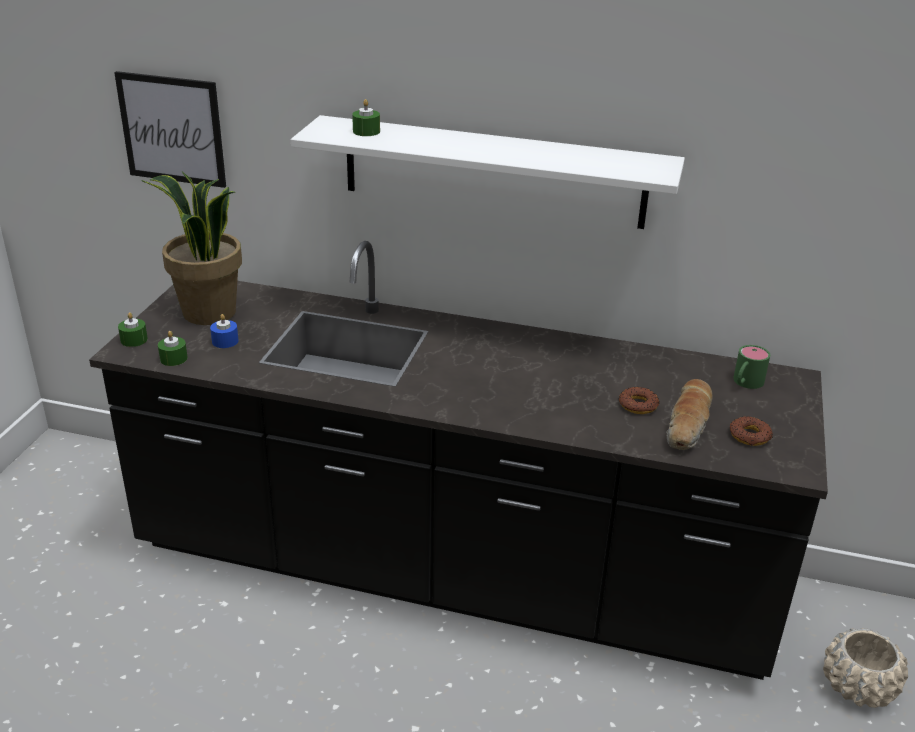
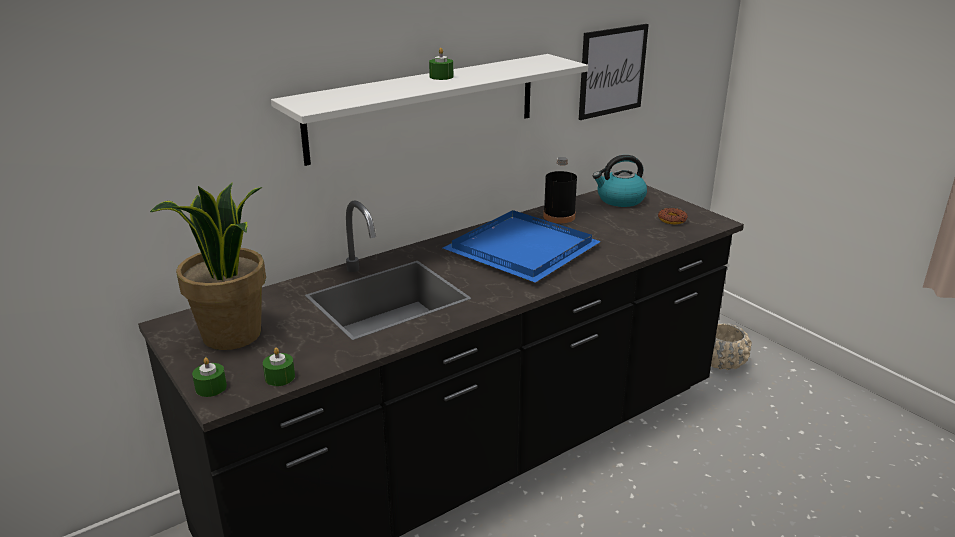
camera: 50 degrees left, 5 degrees down
picture [114,71,226,188] -> picture moved to [579,24,649,120]
blue candle [210,314,239,348] -> none
green candle [352,99,380,136] -> green candle moved to [429,48,453,80]
donut [619,387,660,414] -> none
bread [666,379,712,450] -> none
green mug [733,345,770,389] -> kettle [593,155,647,207]
none -> blue tray [443,210,601,282]
none -> black bottle [543,157,577,223]

